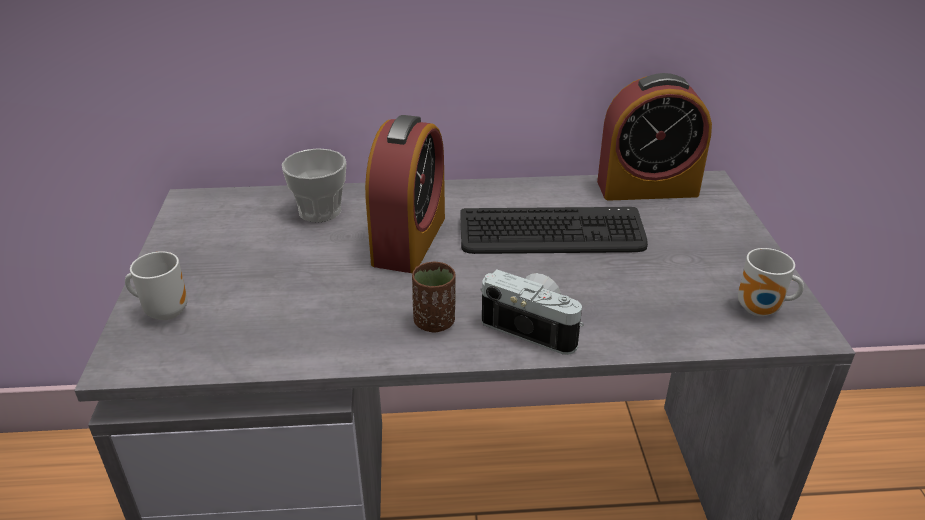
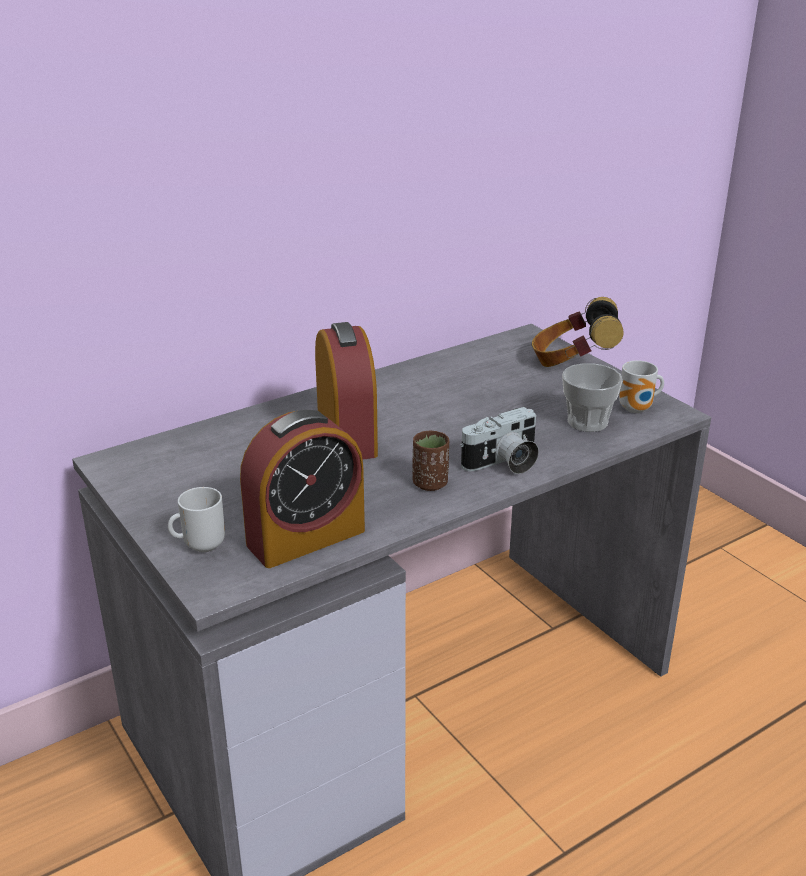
camera: 30 degrees left, 5 degrees down
cup [282,148,346,223] -> cup moved to [562,363,623,432]
keyboard [461,207,648,254] -> none
camera [480,270,584,355] -> camera turned 150 degrees clockwise [460,407,539,474]
alarm clock [597,73,712,201] -> alarm clock moved to [240,410,365,568]
none -> headphones [532,297,624,367]

